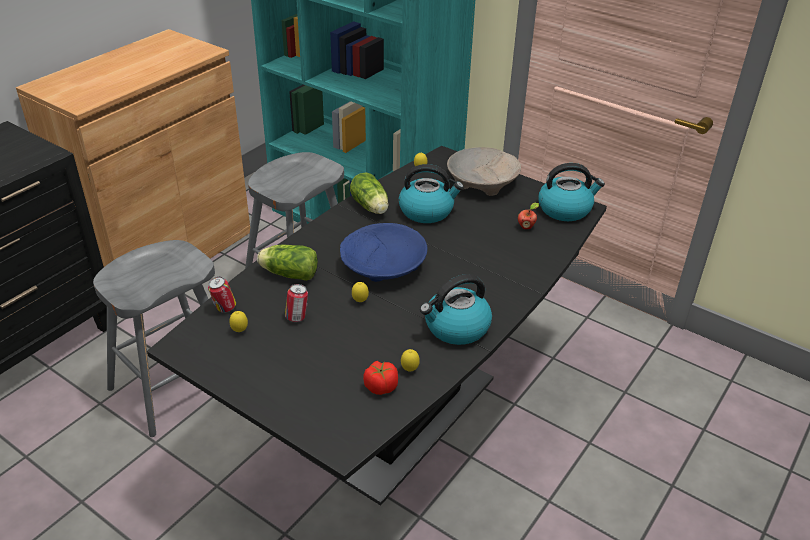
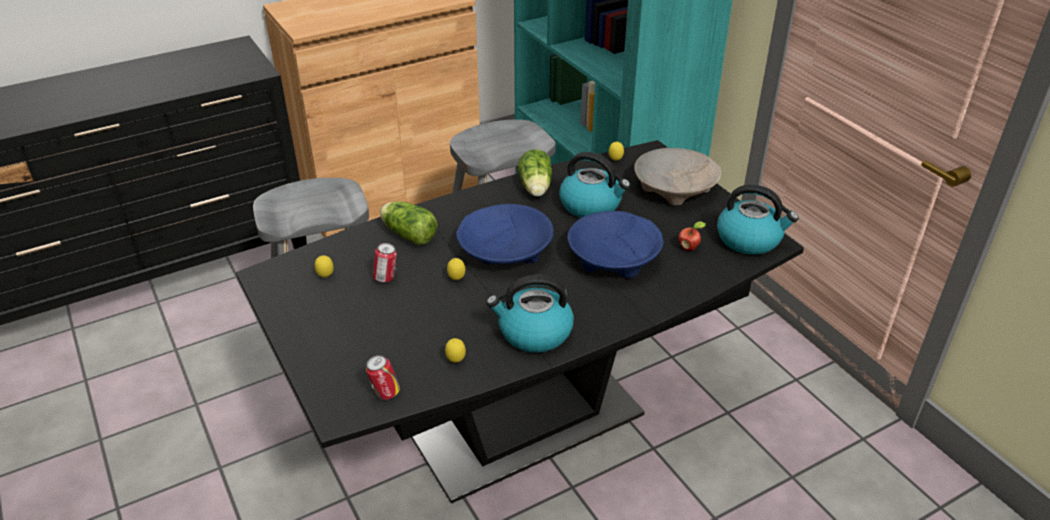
camera: 25 degrees right, 0 degrees up
can [208,277,236,313] -> can moved to [366,355,400,400]
tomato [363,361,398,395] -> none
none -> blue bowl [567,211,664,278]

